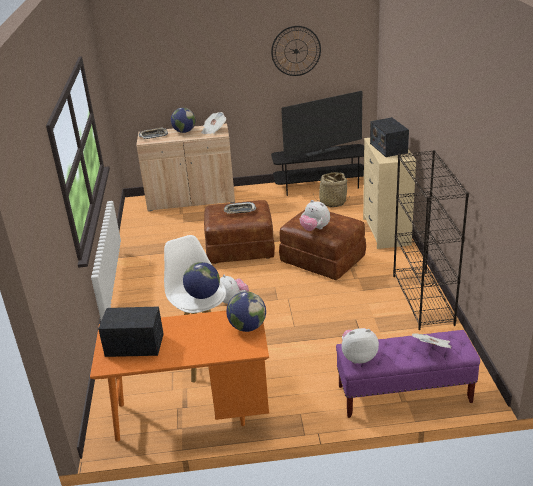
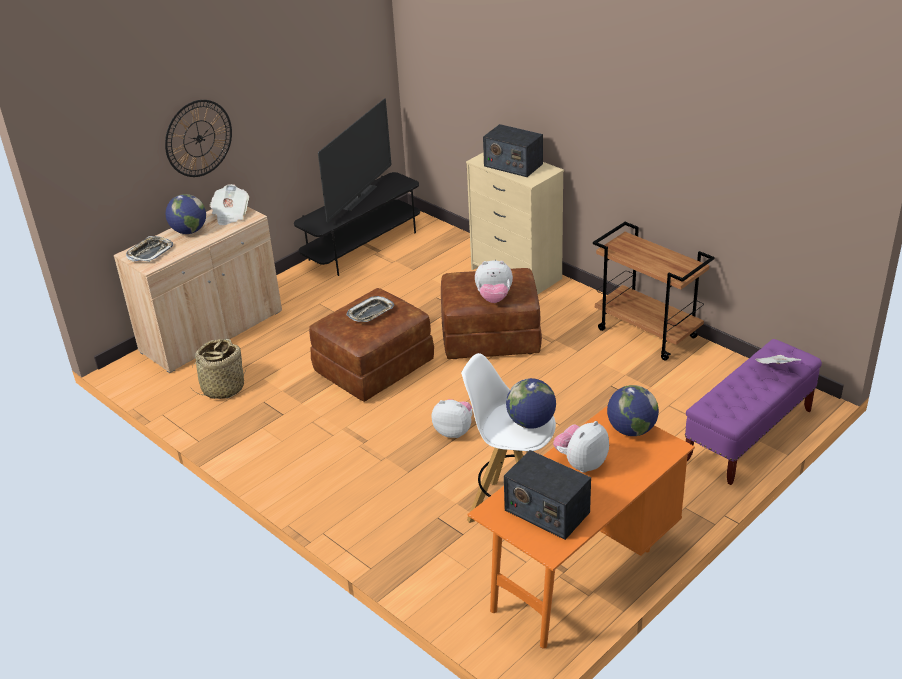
camera: 40 degrees left, 5 degrees up
radio [98,306,164,357] -> radio turned 105 degrees counterclockwise [504,450,591,540]
wall clock [271,26,321,76] -> wall clock moved to [165,100,232,177]
basket [313,172,350,207] -> basket moved to [191,339,246,399]
plush toy [341,328,379,363] -> plush toy moved to [553,421,609,473]
black bookcase [393,150,469,330] -> brown cart [593,222,714,361]

